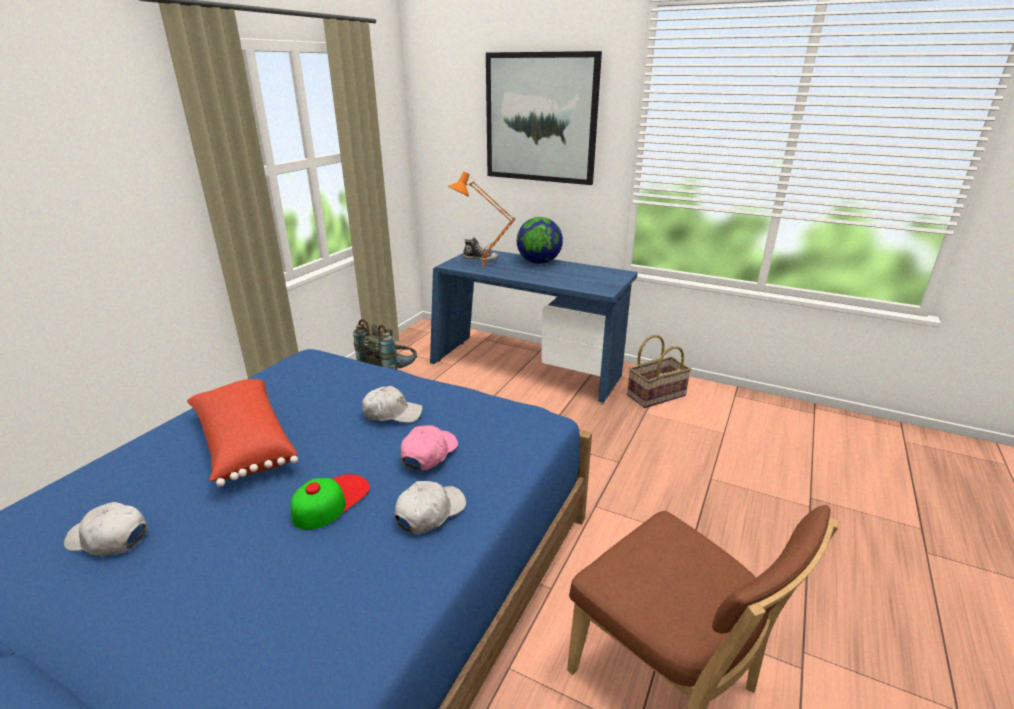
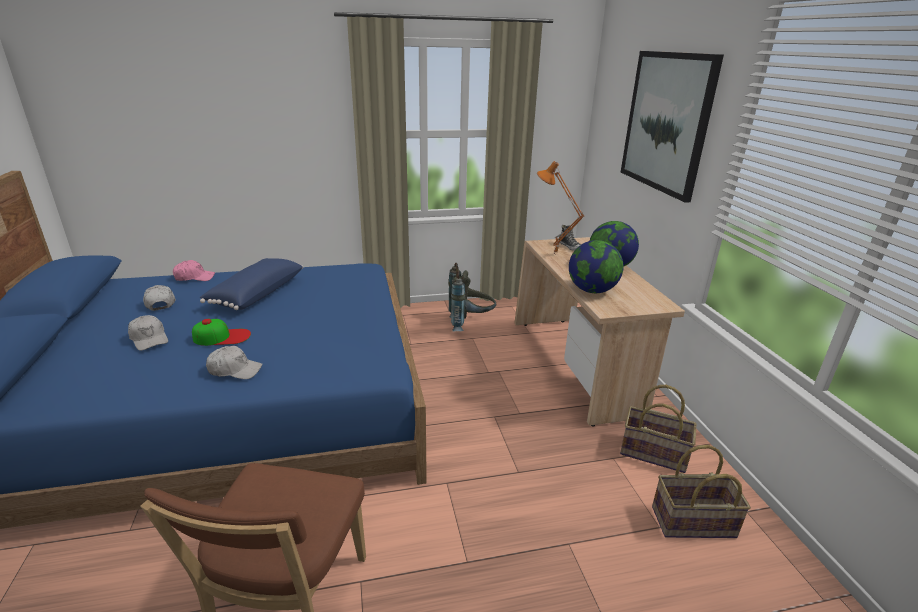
camera: 50 degrees right, 0 degrees up
red pillow [187,379,298,487] -> blue pillow [200,258,303,310]
white cap [362,386,423,423] -> white cap moved to [128,315,168,351]
pink cap [401,425,458,470] -> pink cap moved to [173,260,215,281]
blue desk [430,249,638,403] -> beige desk [515,237,685,426]
none -> globe [569,240,624,293]
none -> basket [652,445,751,538]

